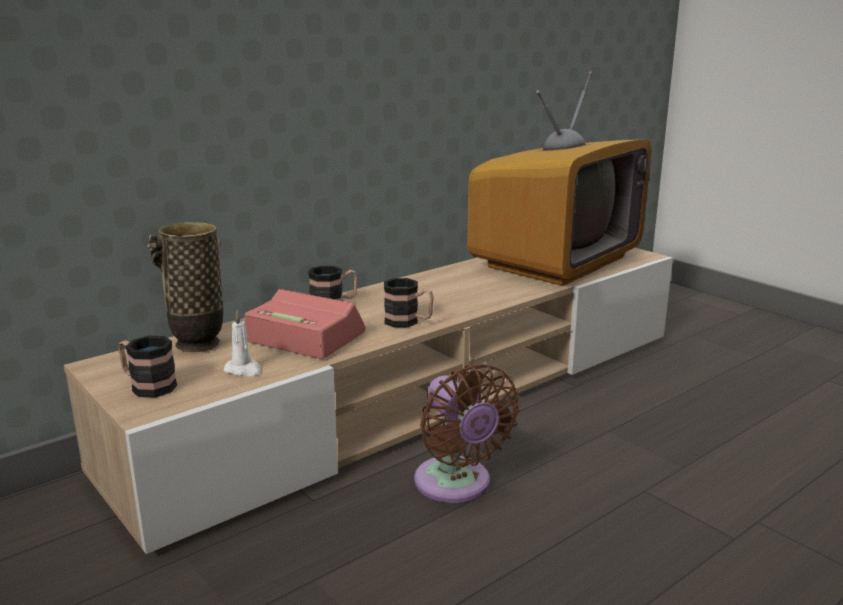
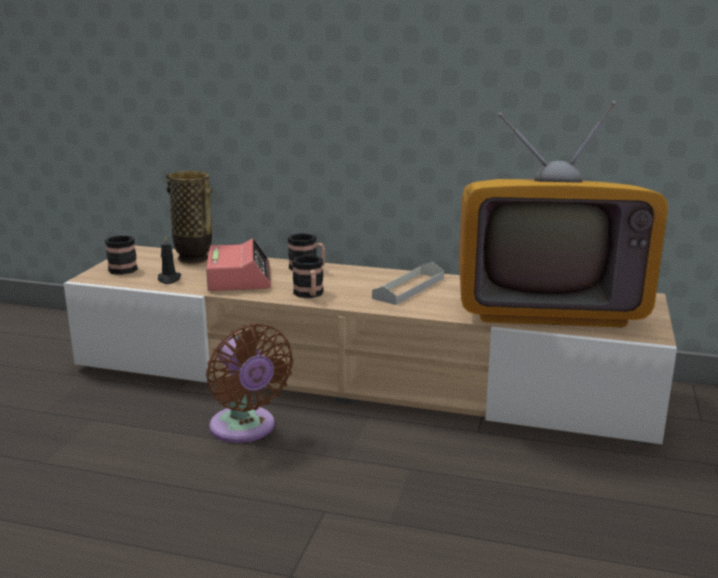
camera: 55 degrees right, 0 degrees up
white candle [224,311,261,376] -> black candle [158,235,181,284]
brown fan [414,364,520,503] -> brown fan turned 60 degrees counterclockwise [206,323,294,443]
none -> grey tray [372,262,444,305]

